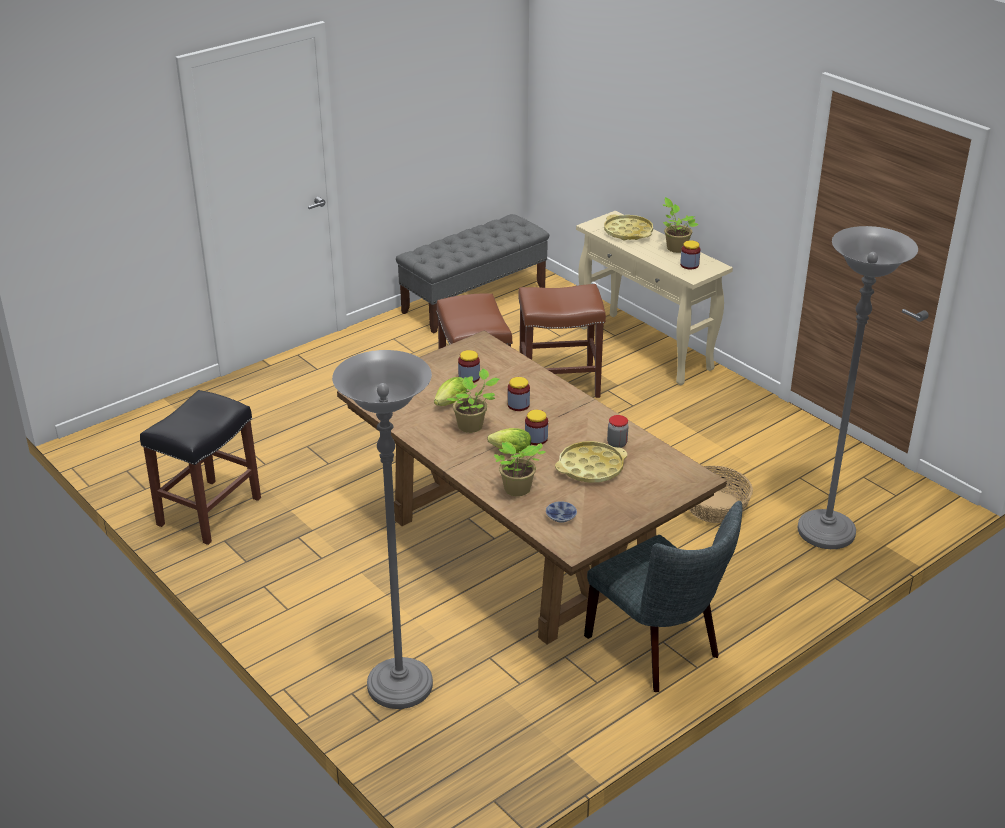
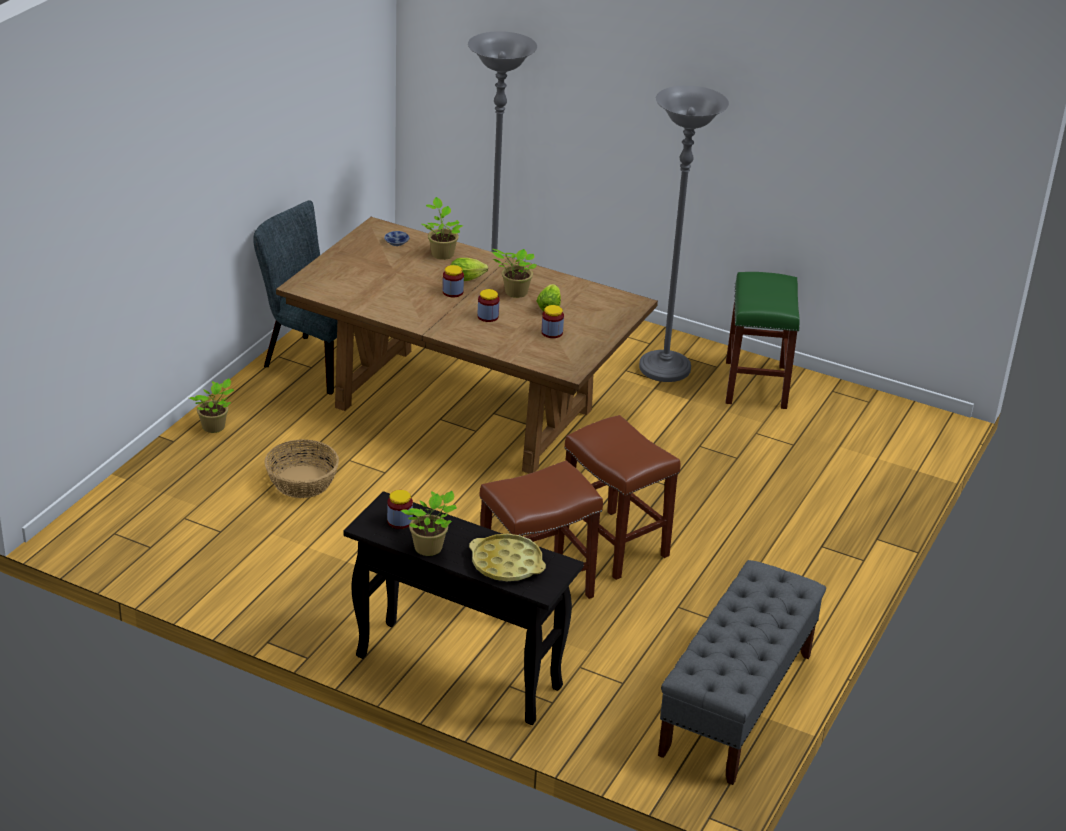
camera: 155 degrees right, 0 degrees up
black stool [140,390,261,545] -> green stool [726,272,800,409]
yellow tray [555,441,627,483] -> none
beige console table [576,211,733,385] -> black console table [344,491,584,725]
jar [607,415,628,448] -> none
grey floor lamp [798,226,918,549] -> grey floor lamp moved to [639,86,729,382]
none -> potted plant [189,378,234,433]

